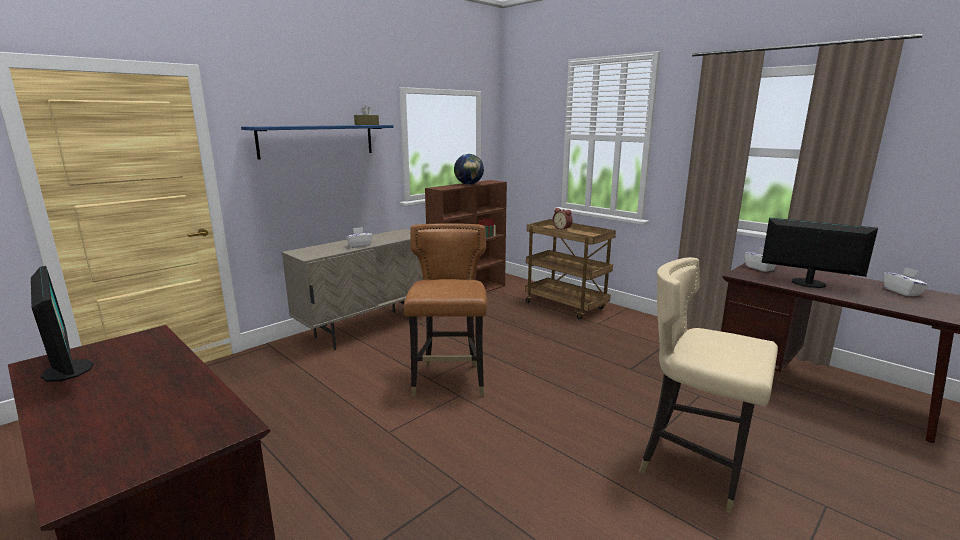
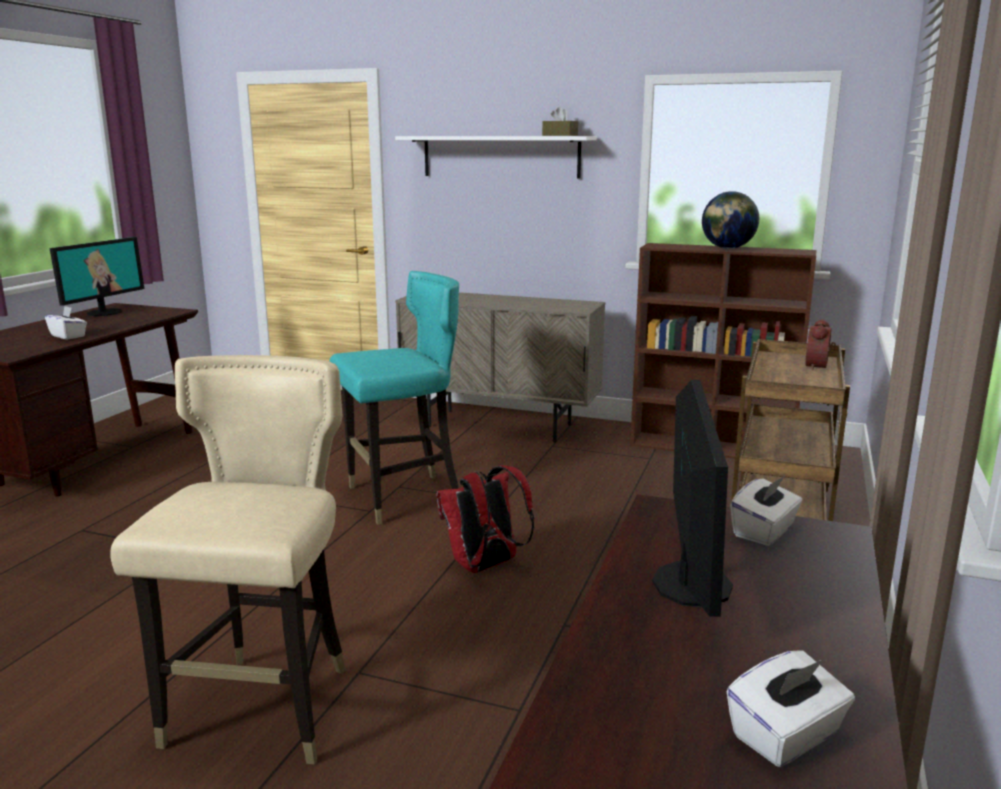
camera: 65 degrees right, 0 degrees up
blue shelf [241,125,394,160] -> white shelf [395,136,597,179]
white tissue box [346,227,372,248] -> white tissue box moved to [45,306,87,340]
brown chair [404,223,487,397] -> turquoise chair [329,271,459,525]
none -> red backpack [436,465,534,573]

